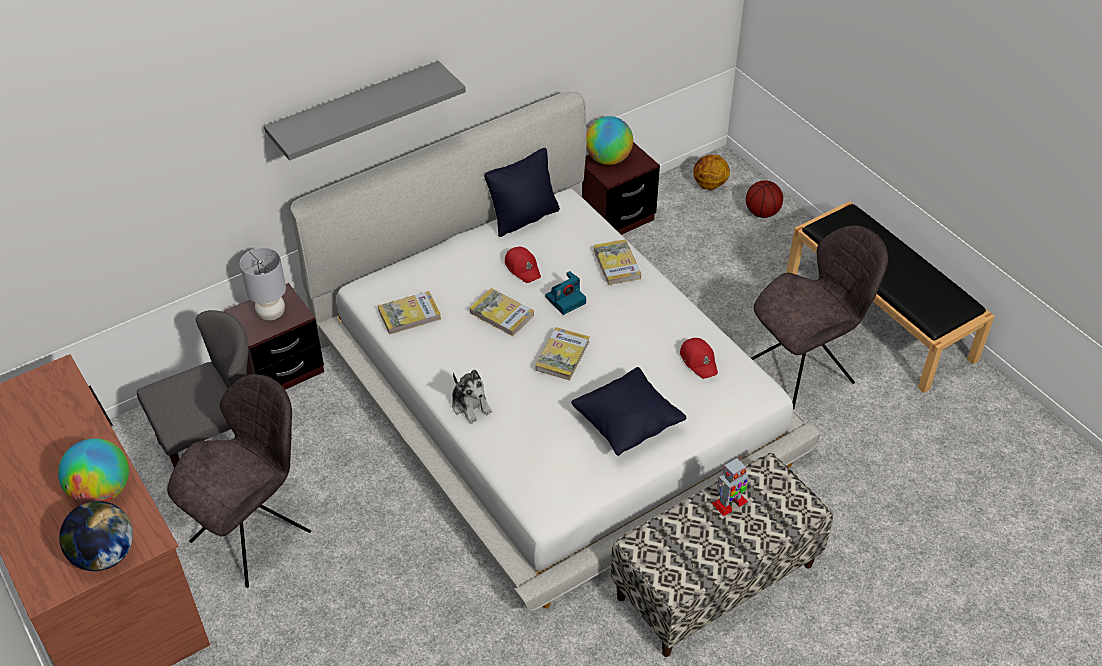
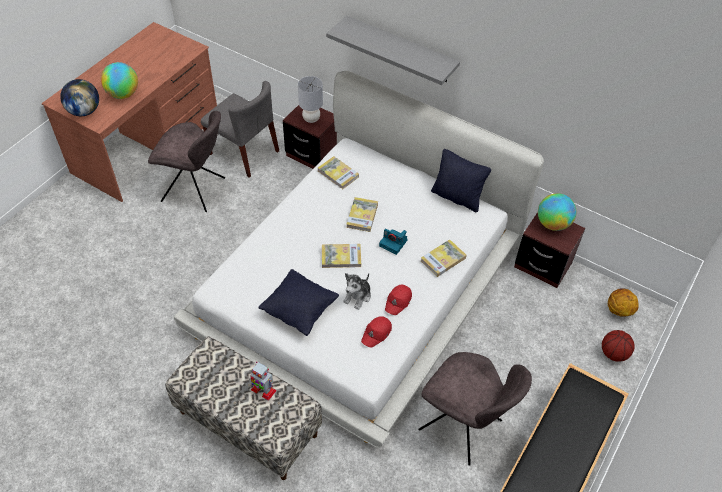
camera: 65 degrees right, 5 degrees up
plush toy [452,369,492,424] -> plush toy moved to [343,273,371,310]
red cap [505,247,541,283] -> red cap moved to [385,285,412,315]

